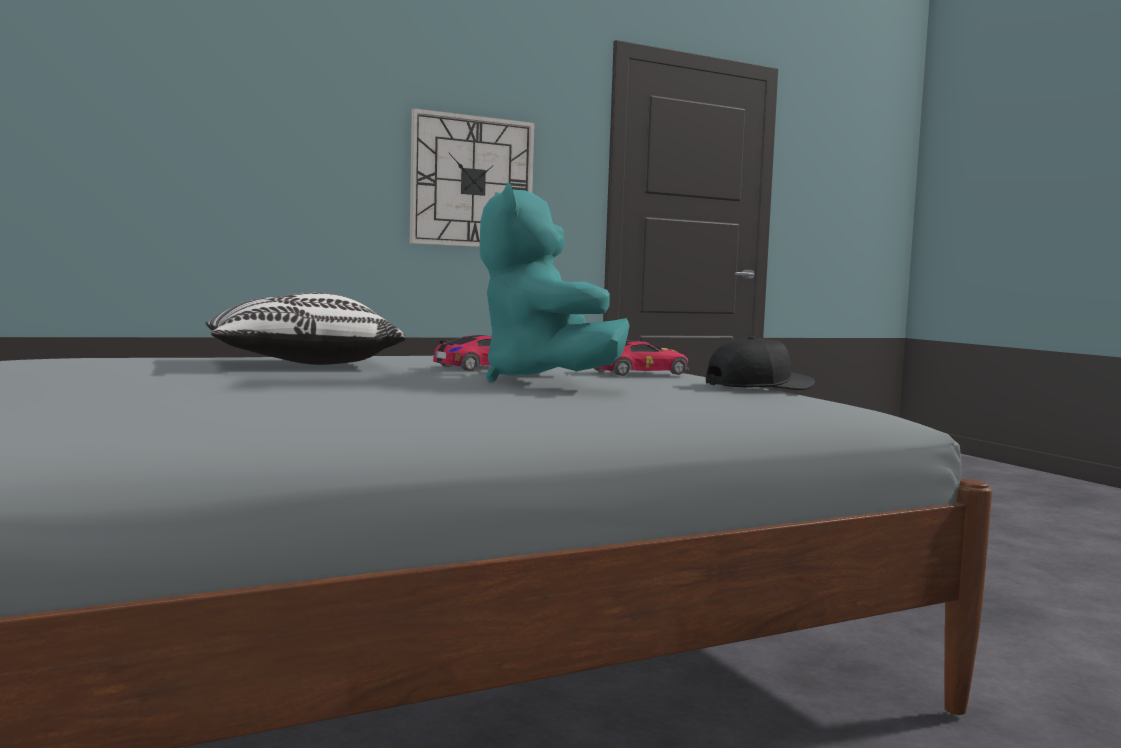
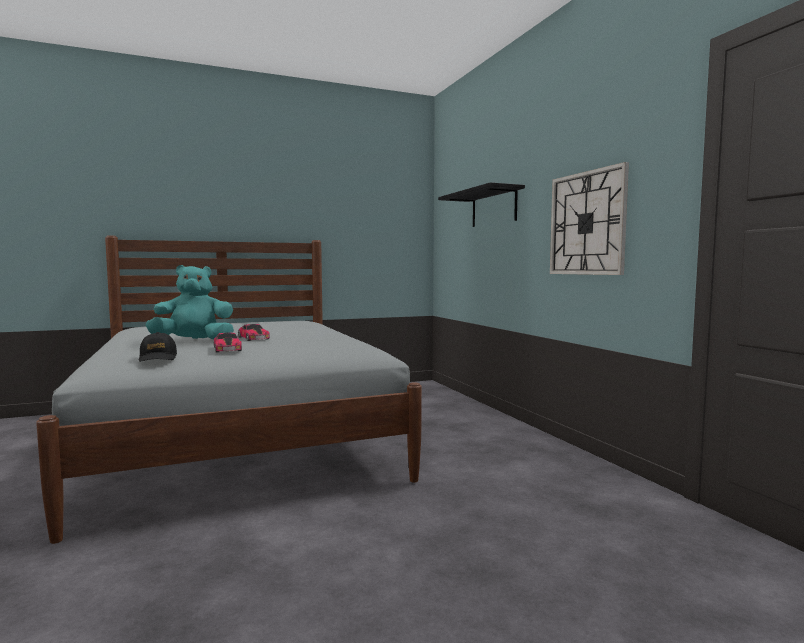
camera: 95 degrees right, 0 degrees up
pillow [205,292,406,365] -> none
none -> black shelf [438,182,525,227]

